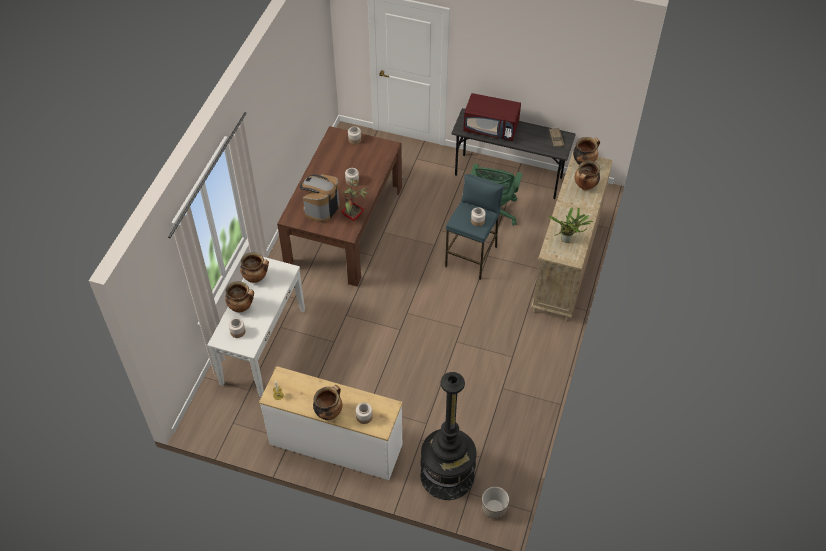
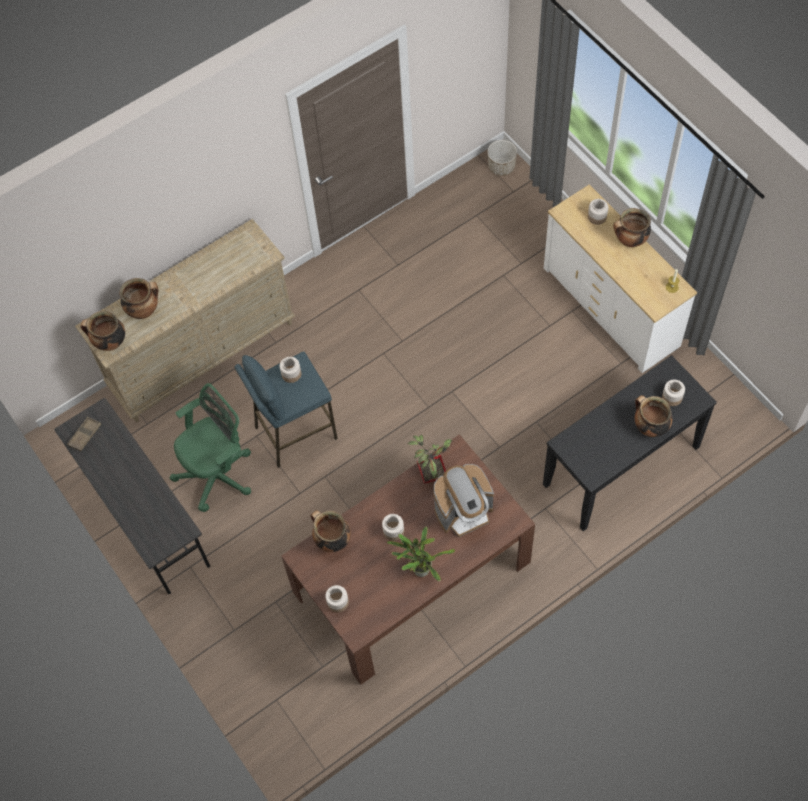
camera: 140 degrees left, 10 degrees up
white console table [207,257,305,397] -> black console table [543,355,717,531]
cooking pot [240,252,269,283] -> cooking pot moved to [311,510,351,552]
black floor lamp [420,372,477,500] -> none
red microwave [463,93,521,141] -> none
potted plant [548,207,594,243] -> potted plant moved to [387,526,455,581]

